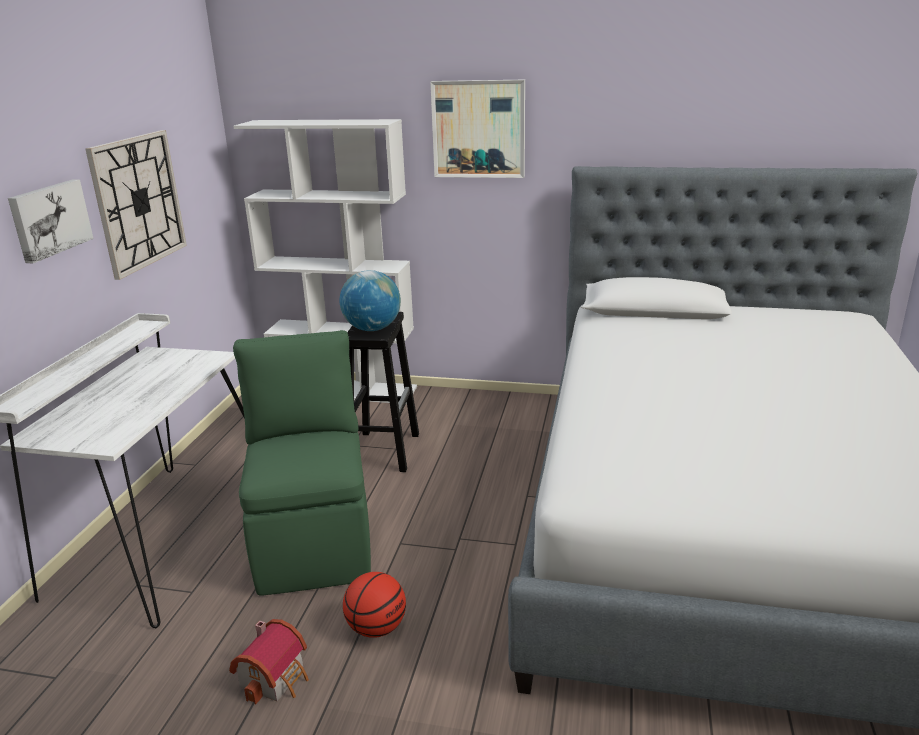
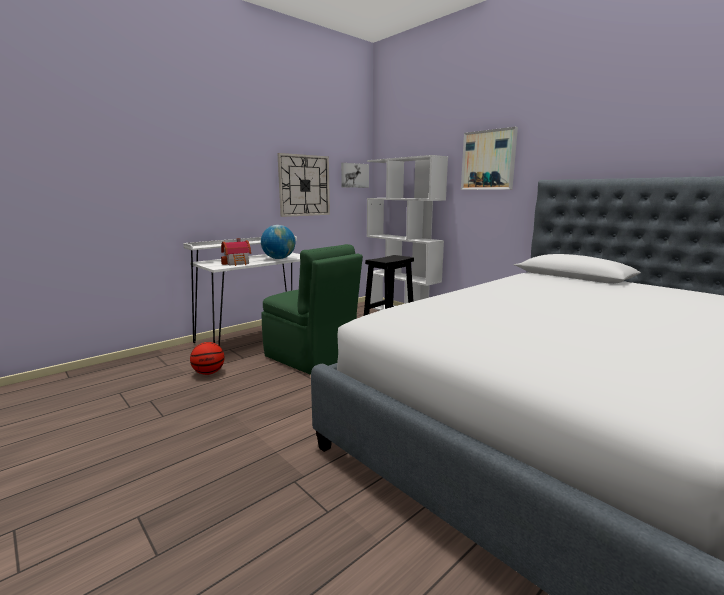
camera: 35 degrees right, 10 degrees down
picture [8,179,94,263] -> picture moved to [341,163,369,188]
toy house [229,619,309,705] -> toy house moved to [221,238,251,266]
green chair [233,330,371,596] -> green chair turned 105 degrees clockwise [261,244,363,375]
globe [339,270,401,331] -> globe moved to [261,225,295,259]
basketball [343,572,406,638] -> basketball moved to [190,342,225,375]

